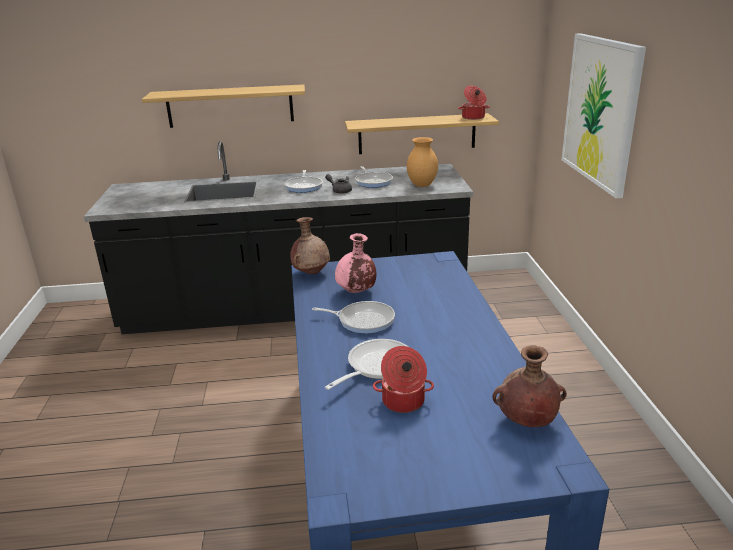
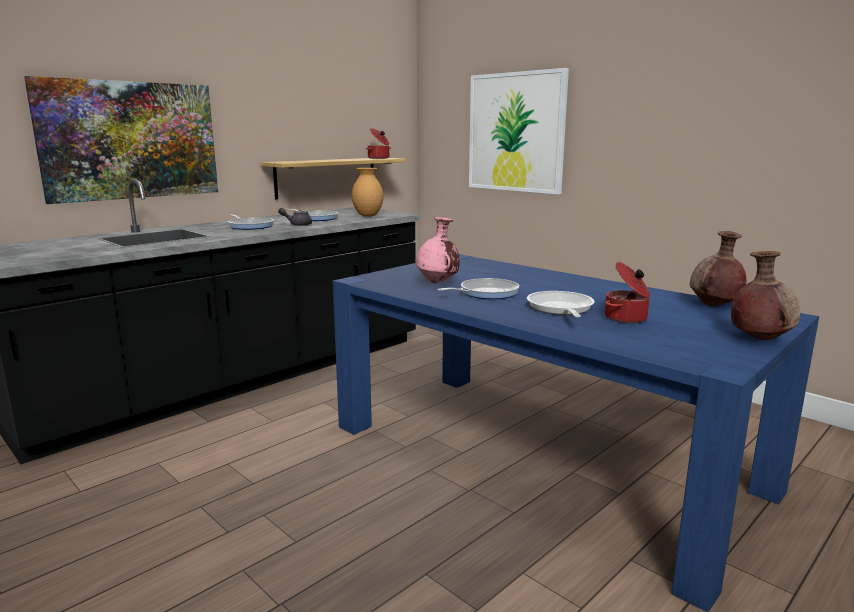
camera: 40 degrees left, 10 degrees down
shelf [142,84,305,128] -> picture [24,76,218,204]
brown vase [290,217,330,274] -> brown vase moved to [731,251,800,340]

